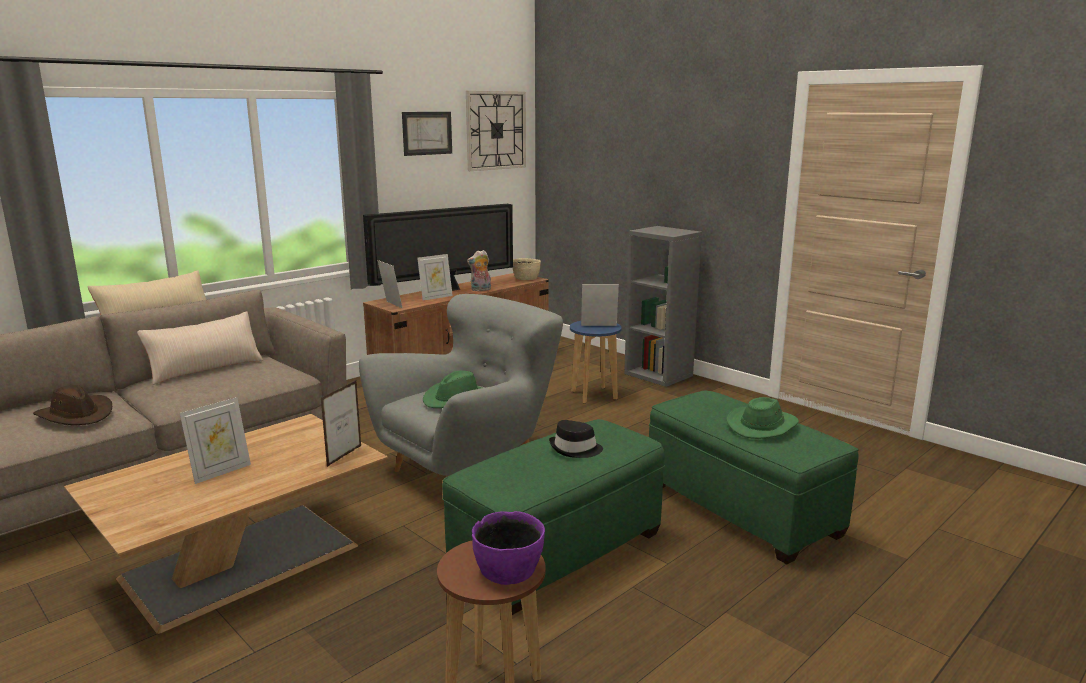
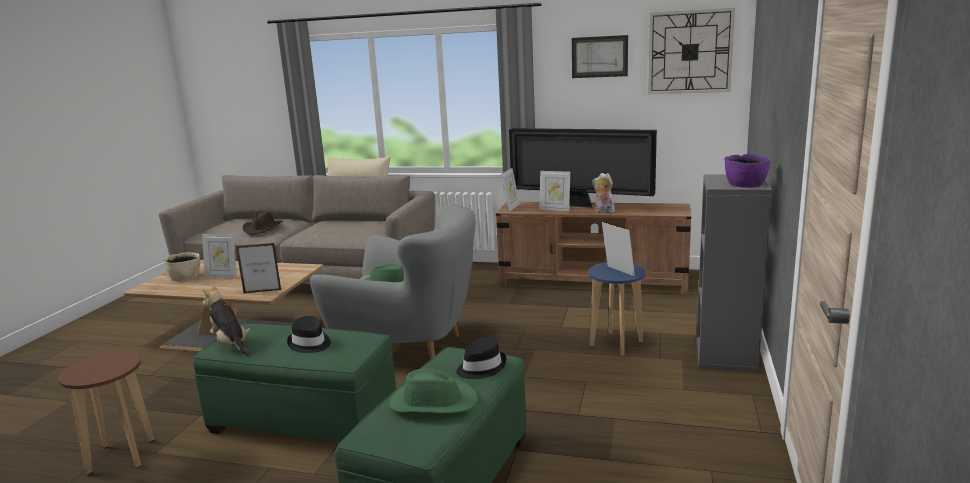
camera: 60 degrees right, 0 degrees up
beige pillow [137,312,263,385] -> none
purple bowl [472,511,545,585] -> purple bowl moved to [725,154,771,188]
beige bowl [512,258,541,280] -> beige bowl moved to [164,252,200,281]
none -> plush toy [203,285,251,356]
none -> black hat [456,337,507,379]

